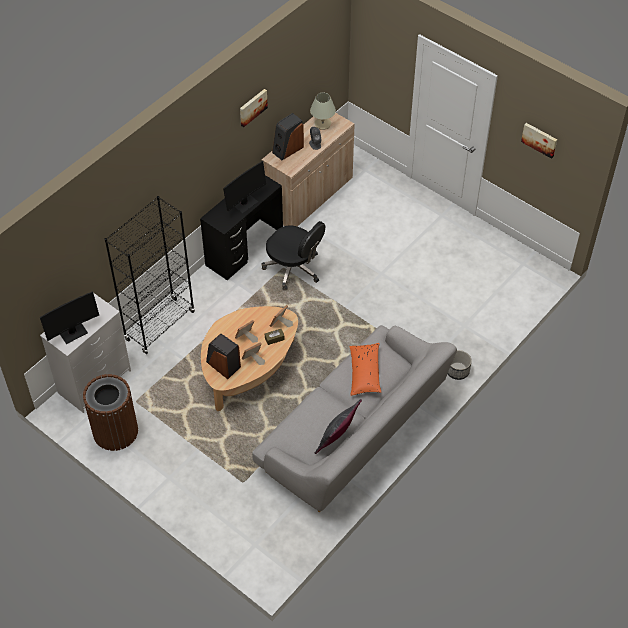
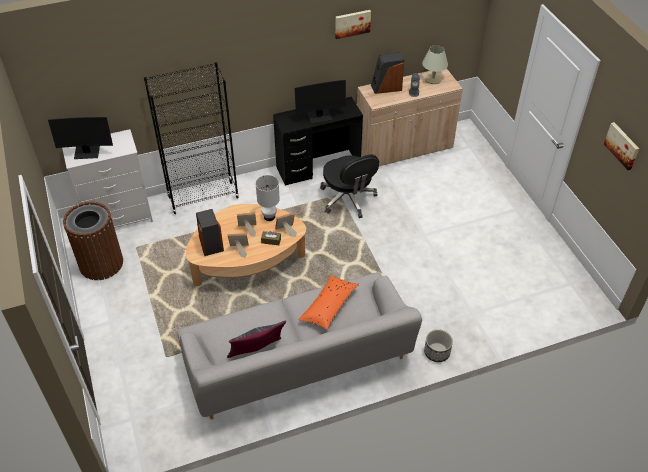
camera: 30 degrees right, 5 degrees down
none -> white table lamp [255,175,280,221]

